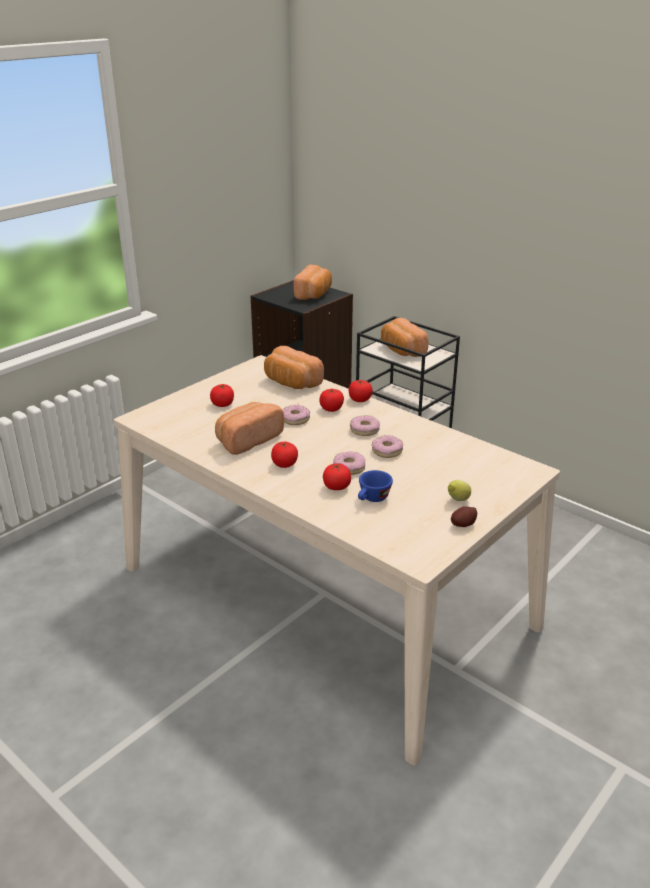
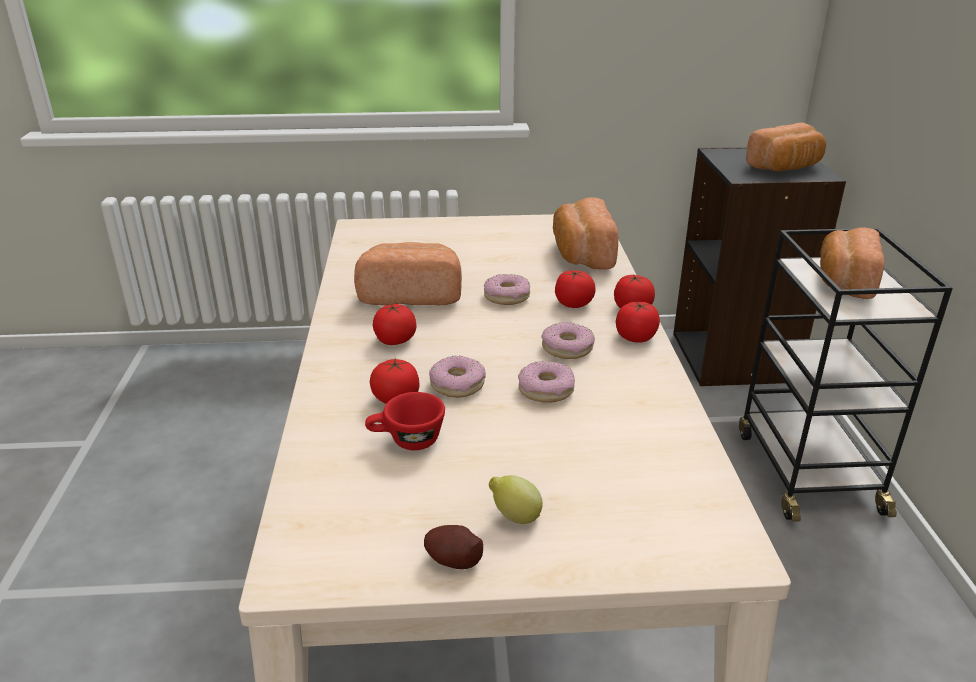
camera: 45 degrees right, 0 degrees up
tomato [210,384,234,407] -> tomato moved to [616,301,660,343]
blue cup [358,470,393,502] -> red cup [365,392,445,450]

